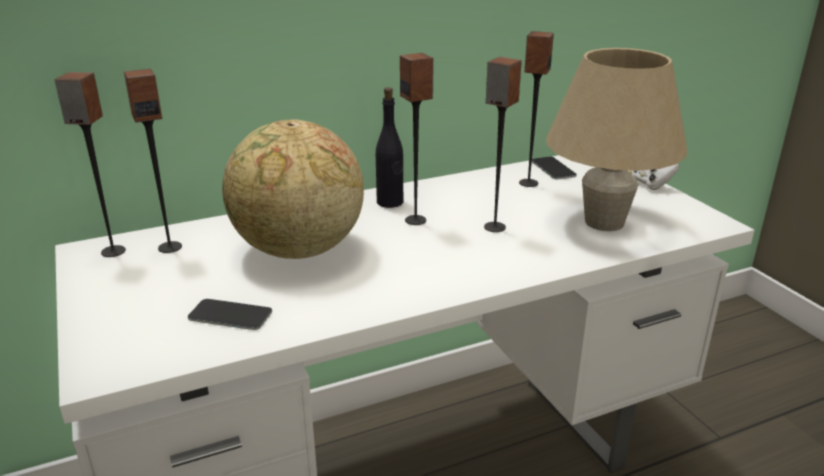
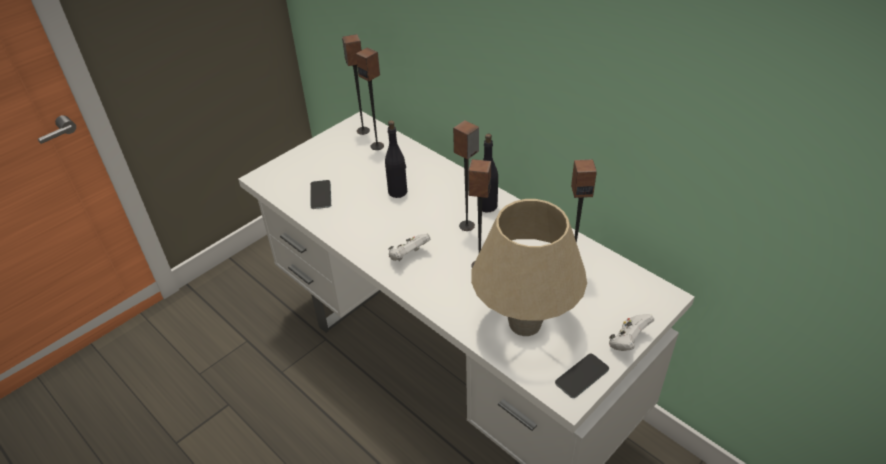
camera: 70 degrees right, 15 degrees up
globe [222,119,364,259] -> black bottle [385,120,407,198]
phone [532,157,577,179] -> phone moved to [555,354,609,398]
none -> white game controller [389,234,430,261]

